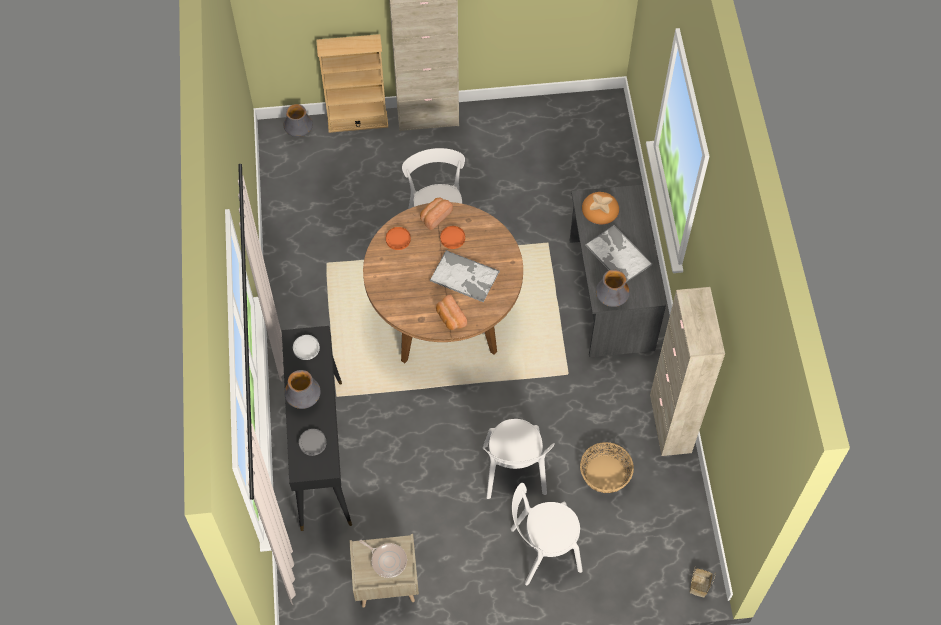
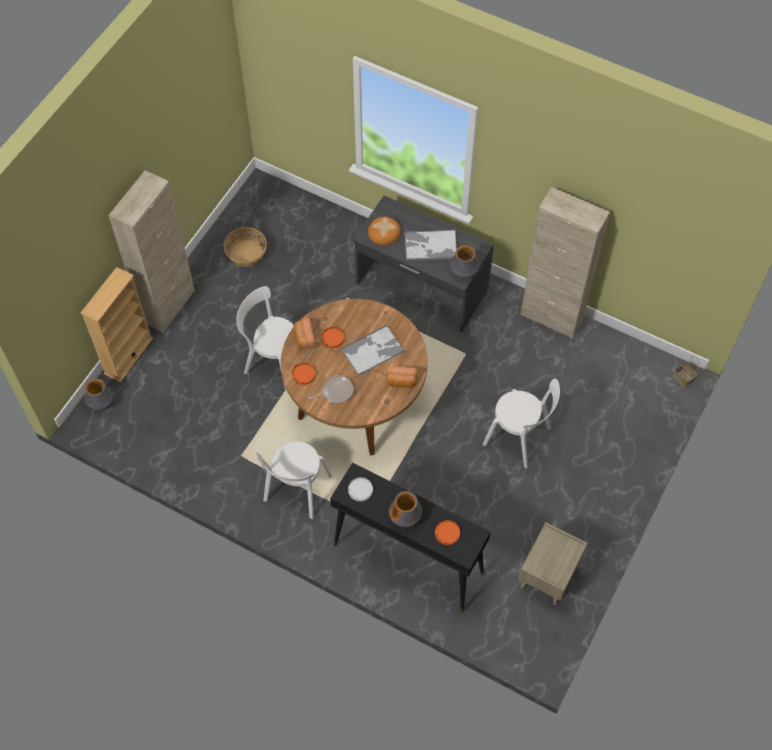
camera: 55 degrees left, 0 degrees up
grey plate [299,429,327,456] -> orange plate [435,520,460,545]
frying pan [359,540,407,578] -> frying pan moved to [308,376,353,403]
white chair [511,483,583,585] -> white chair moved to [256,441,332,519]
basket [580,442,634,493] -> basket moved to [223,227,267,267]

